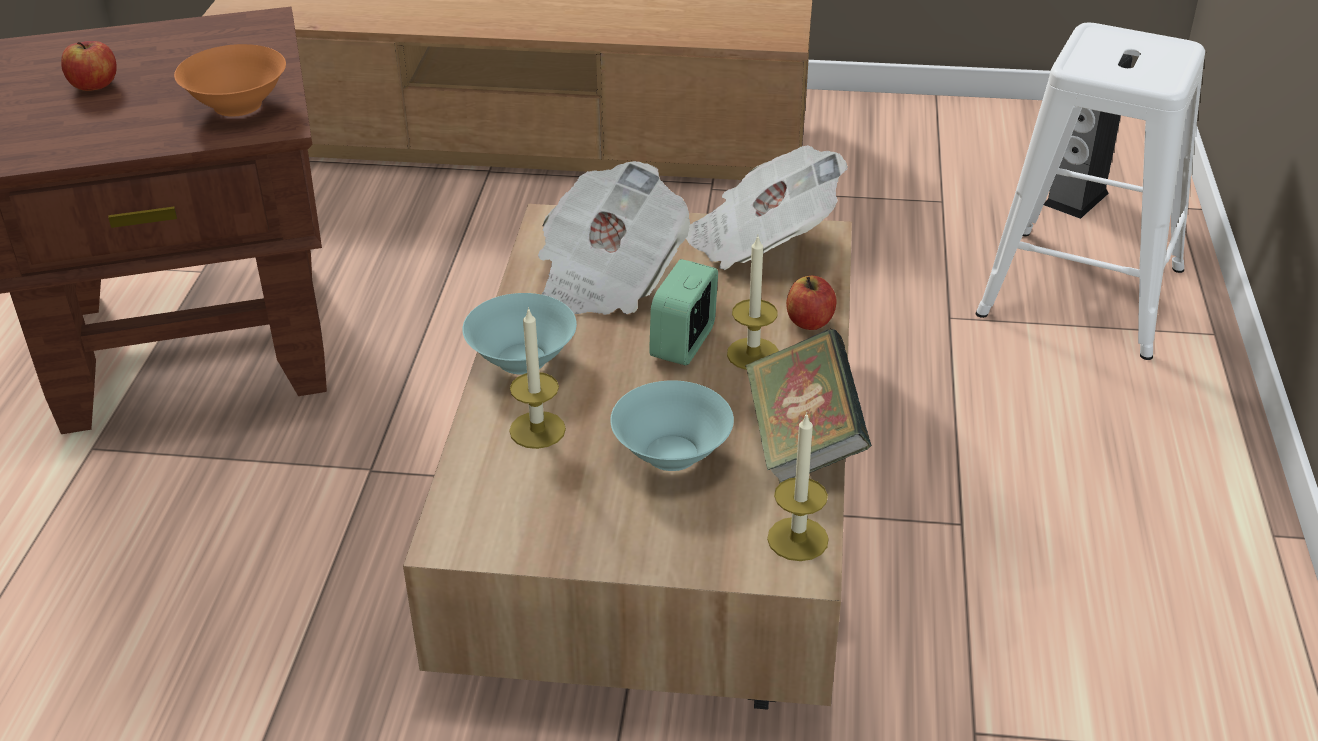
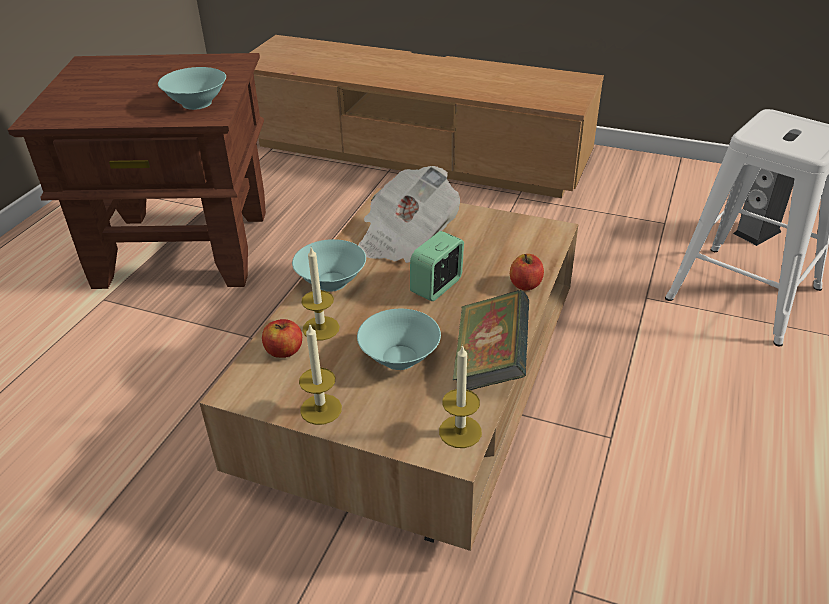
camera: 15 degrees right, 0 degrees up
apple [61,41,117,91] -> apple moved to [262,319,302,358]
orange bowl [174,44,286,117] -> turquoise bowl [158,67,226,110]
newspaper [686,145,848,270] -> none
candle [727,237,779,370] -> candle moved to [299,325,342,425]

